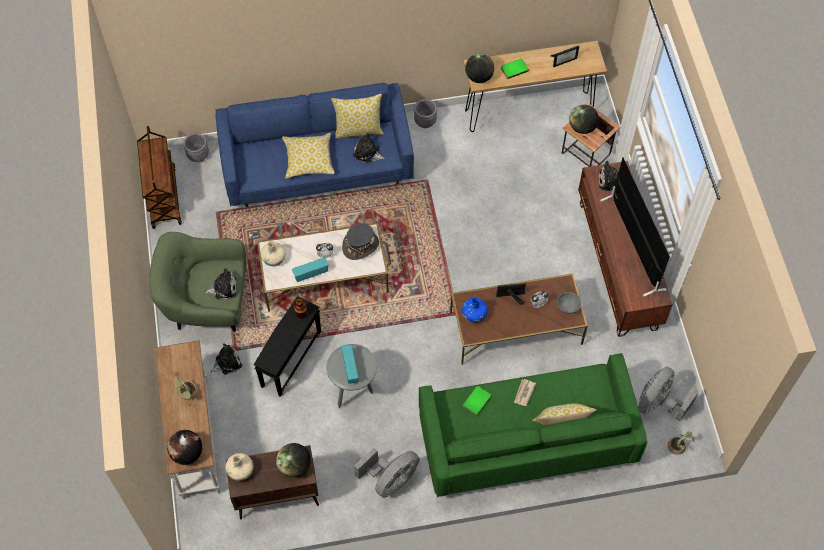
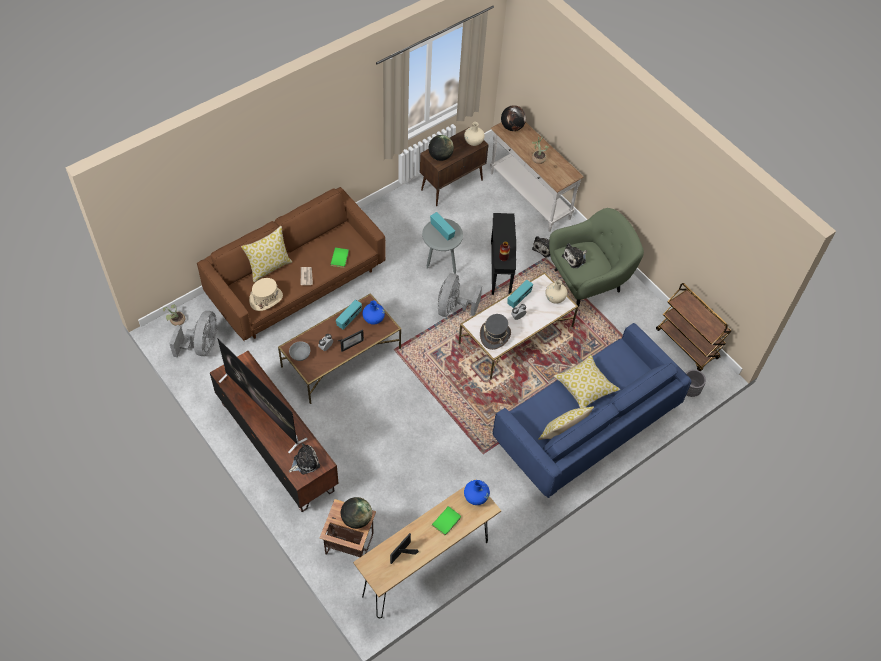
camera: 150 degrees right, 5 degrees down
plush toy [353,133,385,163] -> none
grey fan [354,448,420,498] -> grey fan moved to [438,273,482,317]
grey planter [414,99,437,128] -> none
green sofa [419,353,647,497] -> brown sofa [197,187,386,341]
globe [465,53,494,83] -> blue vase [464,480,490,505]
none -> beige hat [249,278,283,311]
none -> radio [336,300,362,330]

